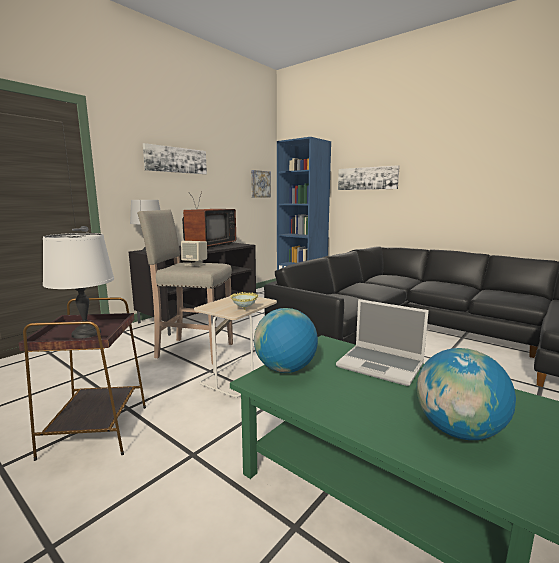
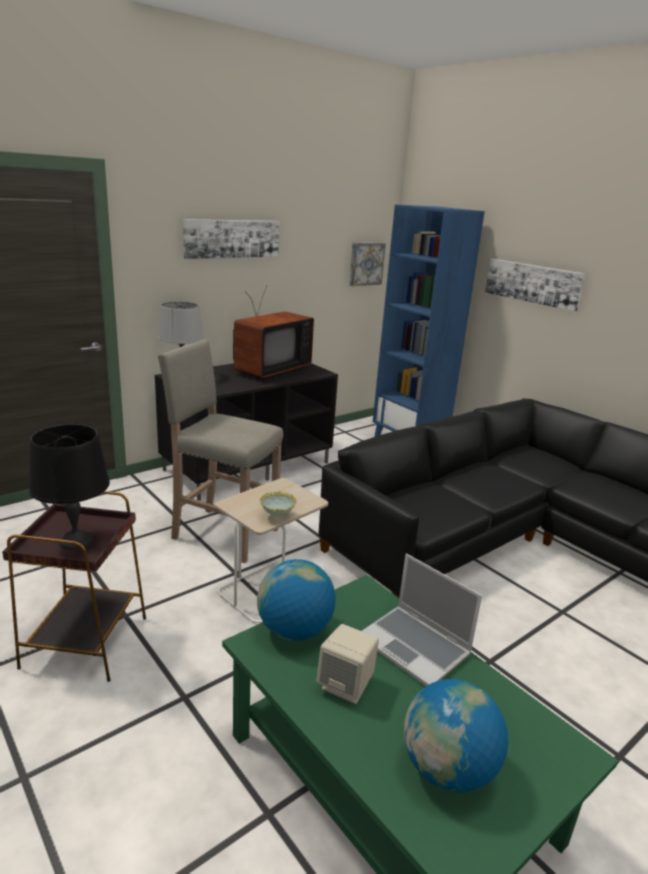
camera: 10 degrees right, 10 degrees up
white table lamp [43,233,114,339] -> black table lamp [29,423,110,550]
beige speaker [181,241,207,266] -> beige speaker moved to [317,624,379,704]

